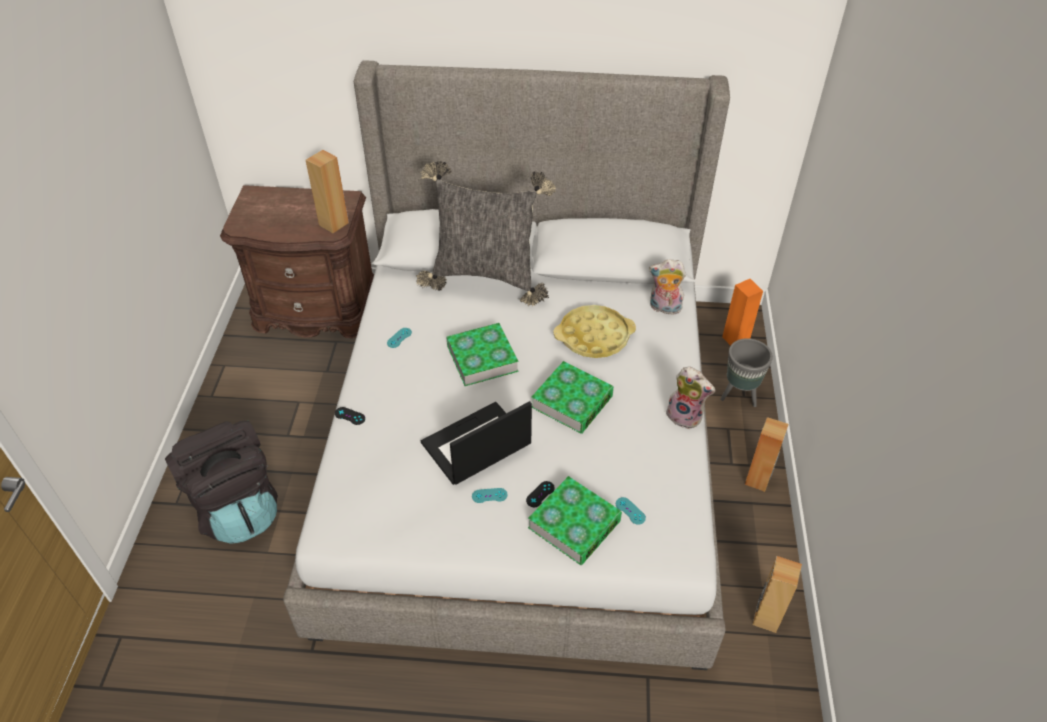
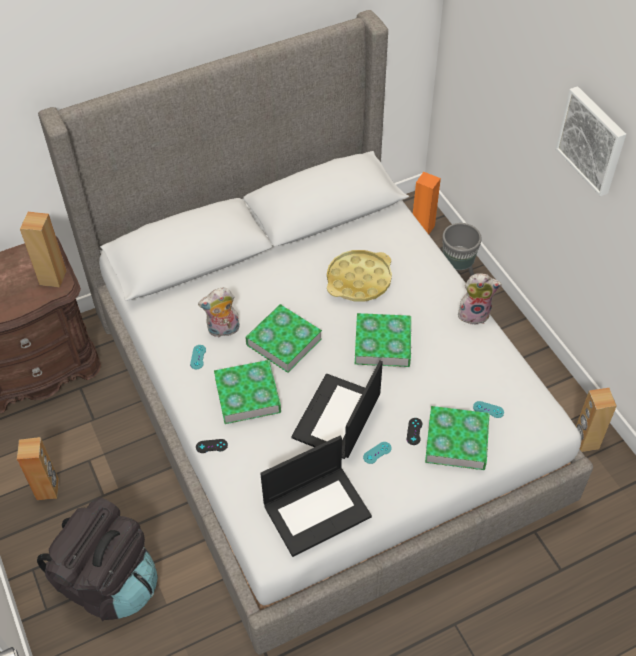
camera: 30 degrees left, 5 degrees up
pillow [416,161,556,306] -> none
plush toy [649,259,686,315] -> plush toy moved to [198,287,240,338]
brown speaker [745,417,789,492] -> brown speaker moved to [17,437,59,500]
none -> book [214,360,281,424]
none -> laptop [260,436,372,557]
none -> picture [555,86,626,197]

